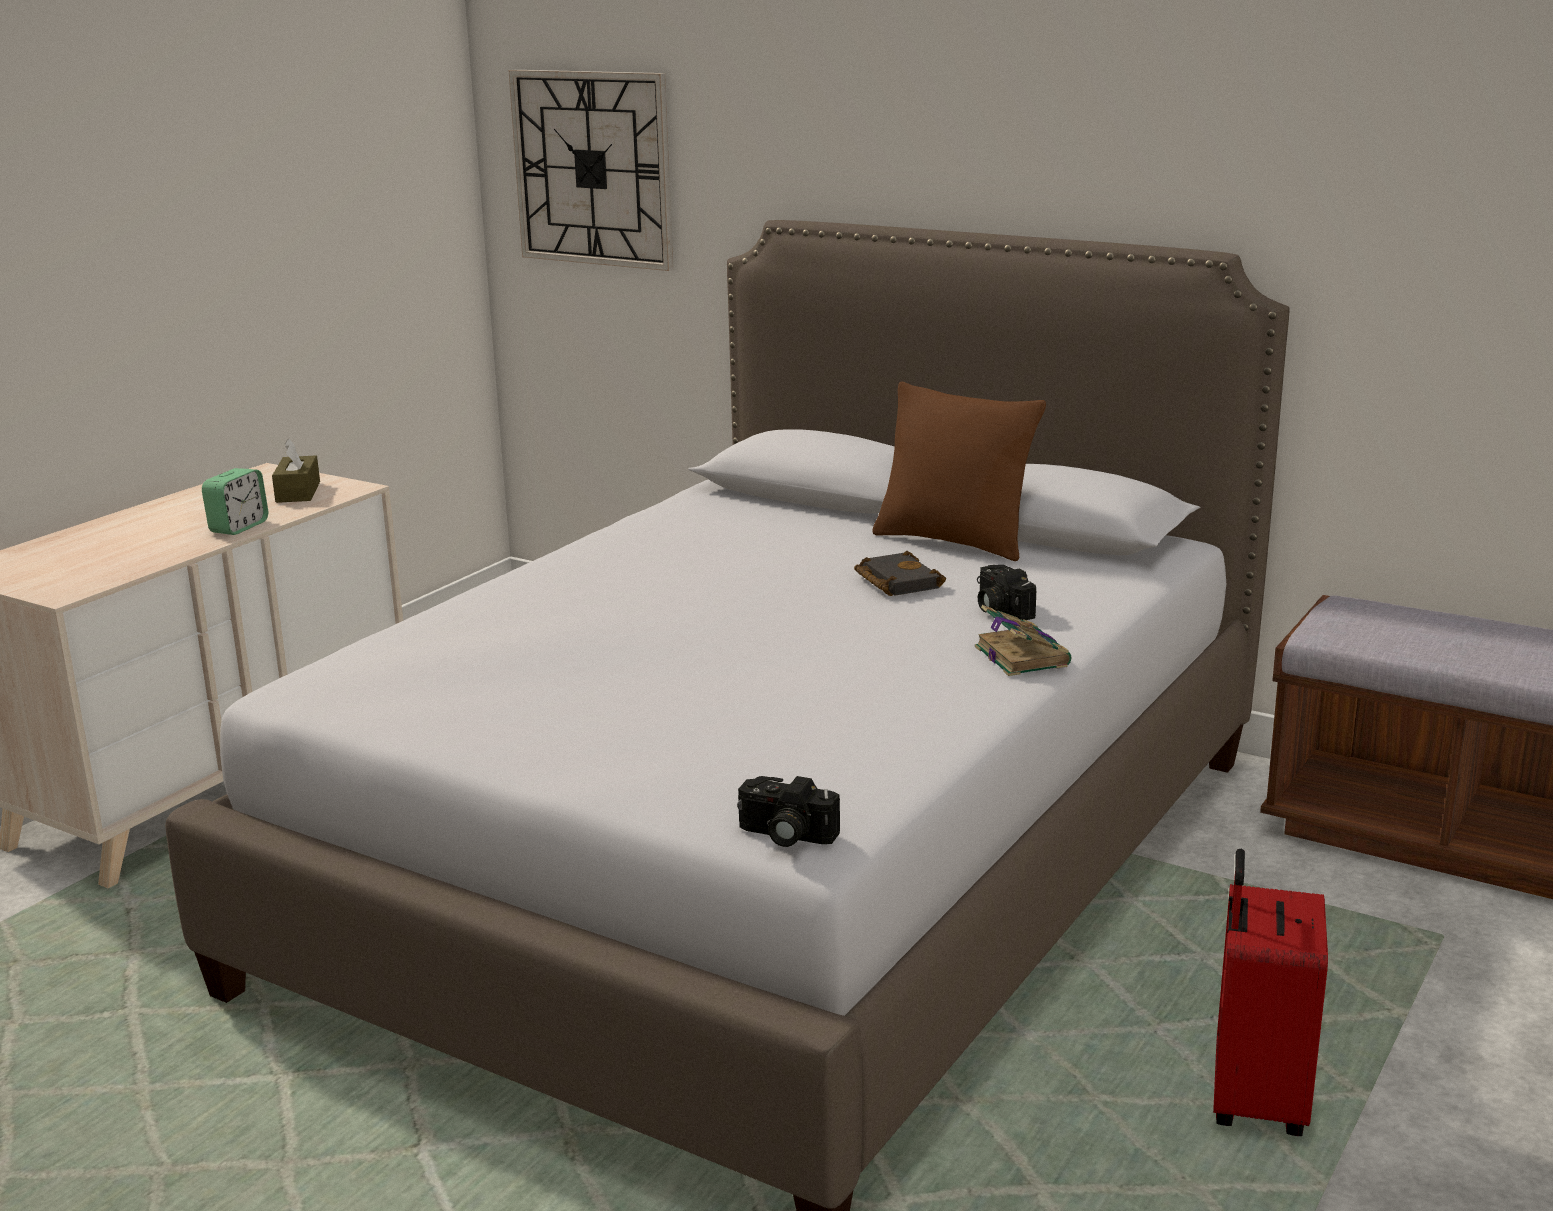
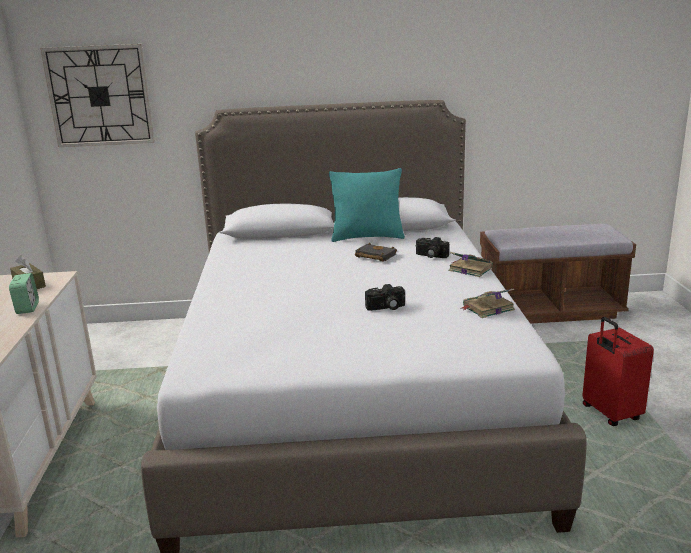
camera: 35 degrees left, 0 degrees up
camera [737,776,840,847] -> camera moved to [365,284,405,311]
brown pillow [872,382,1046,561] -> turquoise pillow [329,168,405,242]
none -> book [462,288,515,318]

